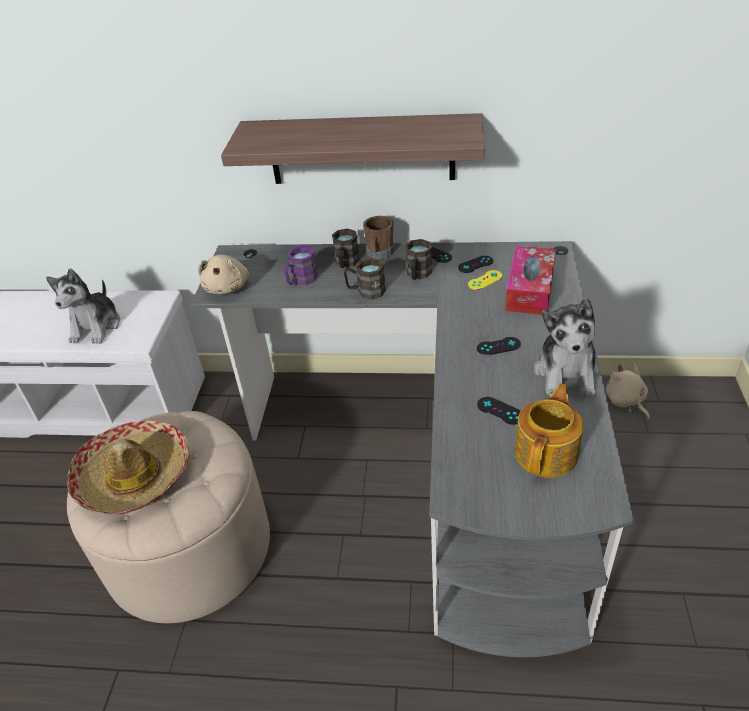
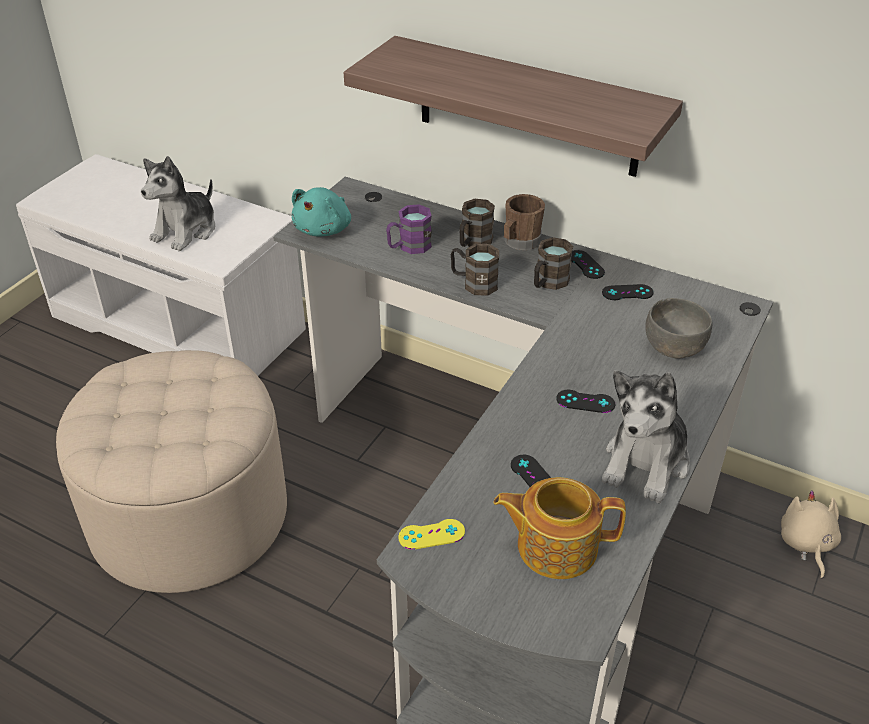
camera: 20 degrees right, 0 degrees up
hat [67,421,189,515] -> none
beige plush toy [198,254,249,295] -> turquoise plush toy [292,187,351,236]
yellow game controller [468,270,502,290] -> yellow game controller moved to [398,519,465,550]
tissue box [505,246,556,315] -> grey bowl [645,298,712,359]
teapot [514,383,583,478] -> teapot turned 135 degrees counterclockwise [494,477,626,579]

